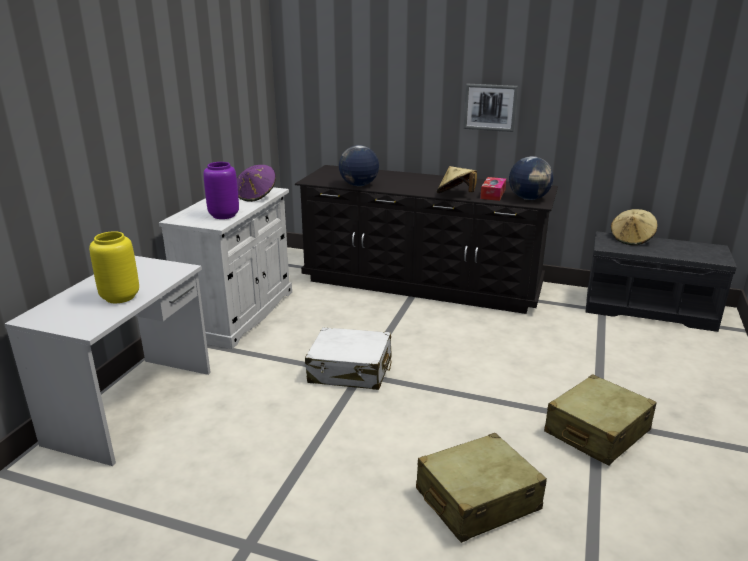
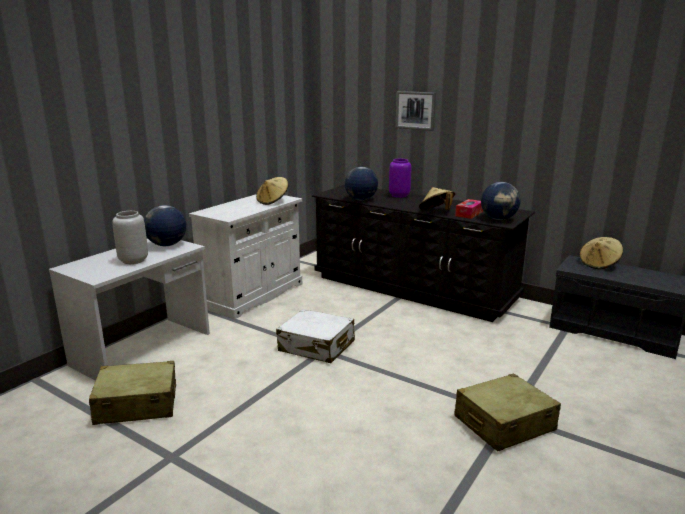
camera: 15 degrees right, 5 degrees down
yellow vase [89,231,139,303] -> grey vase [112,211,148,264]
purple vase [203,162,239,219] -> purple vase moved to [389,159,411,198]
purple hat [237,165,276,202] -> beige hat [256,177,288,205]
beige suitcase [416,433,547,543] -> beige suitcase moved to [89,361,176,425]
picture [463,84,518,132] -> picture moved to [396,91,436,131]
none -> globe [144,205,186,246]

